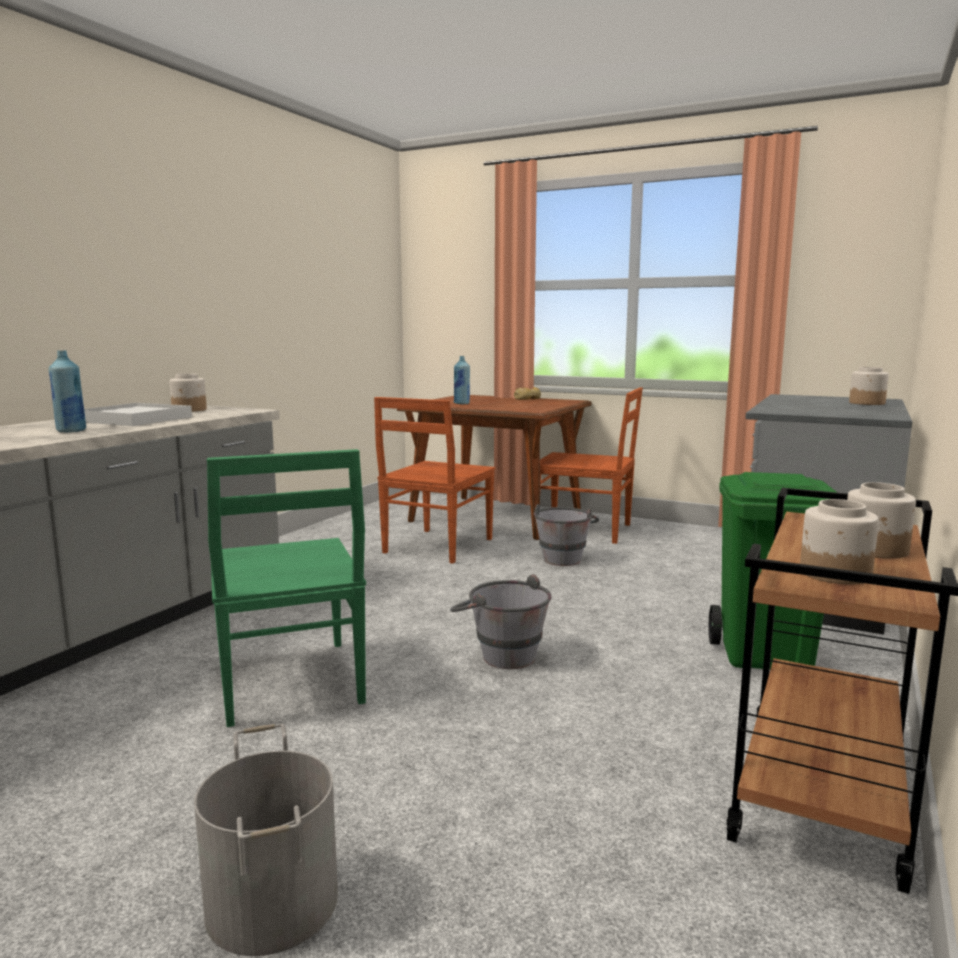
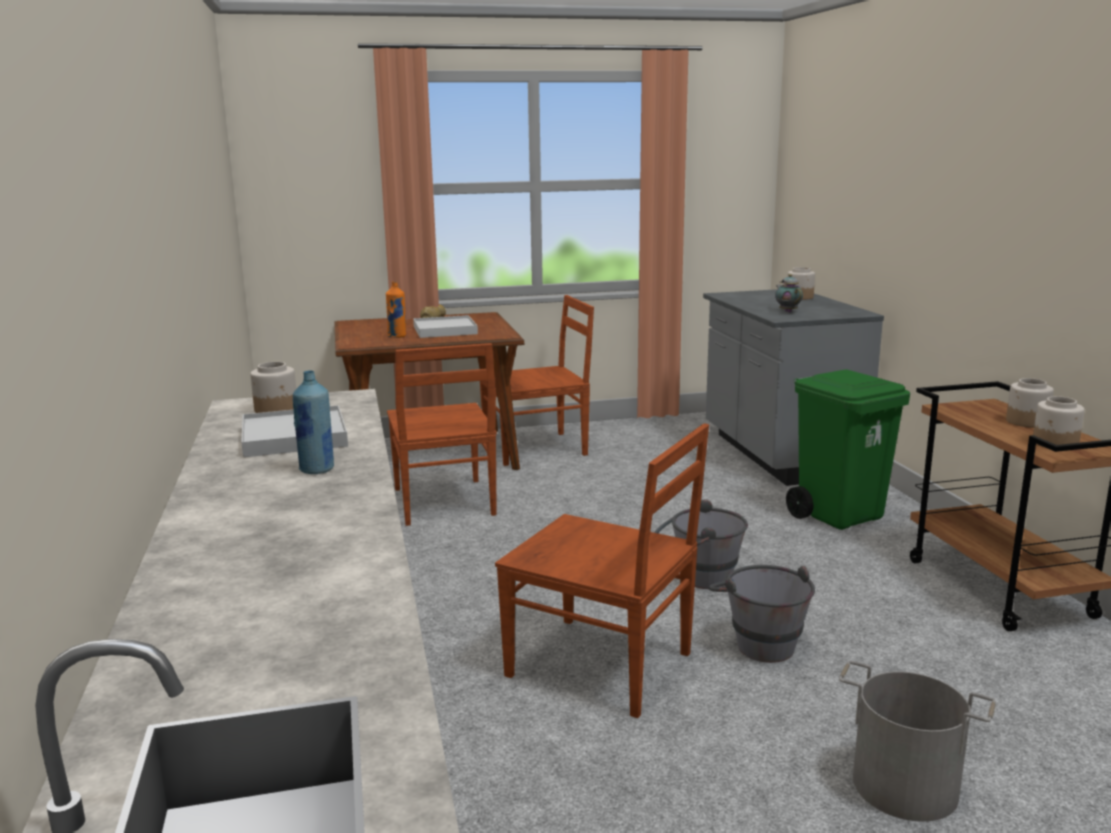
camera: 40 degrees left, 5 degrees up
green chair [207,449,366,727] -> brown chair [495,423,709,718]
blue bottle [454,356,470,404] -> orange bottle [386,281,406,338]
grey bucket [534,504,599,566] -> grey bucket moved to [709,565,815,663]
none -> white tray [413,315,478,338]
none -> teapot [775,274,803,312]

